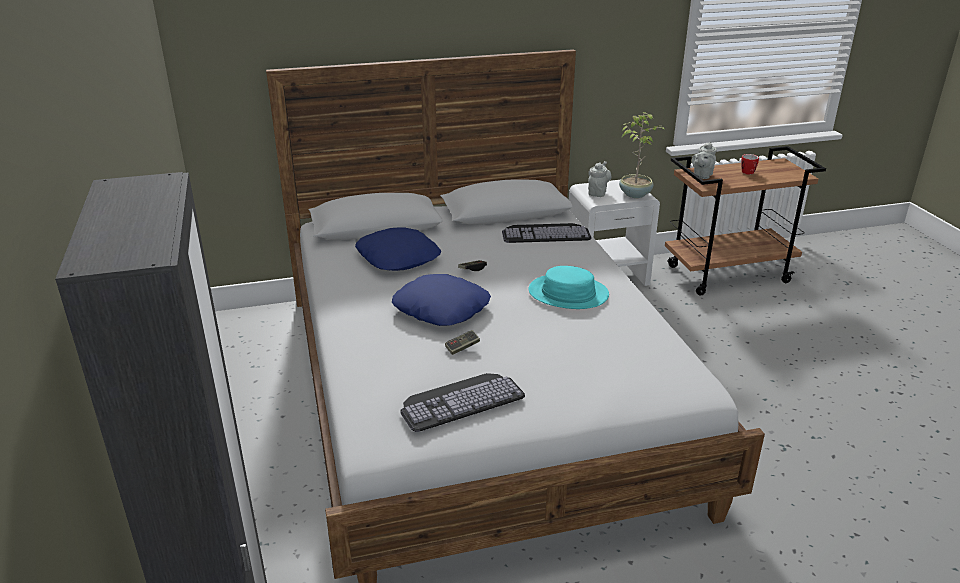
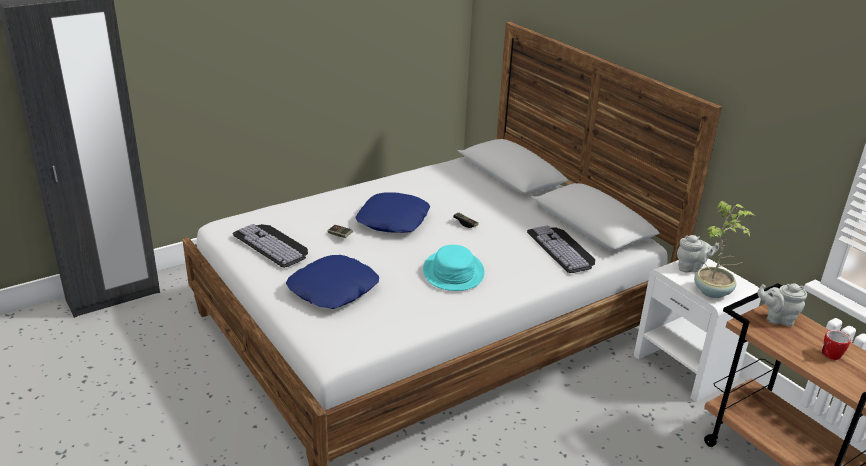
camera: 70 degrees right, 0 degrees up
blue pillow [355,227,441,271] -> blue pillow moved to [286,255,379,309]

